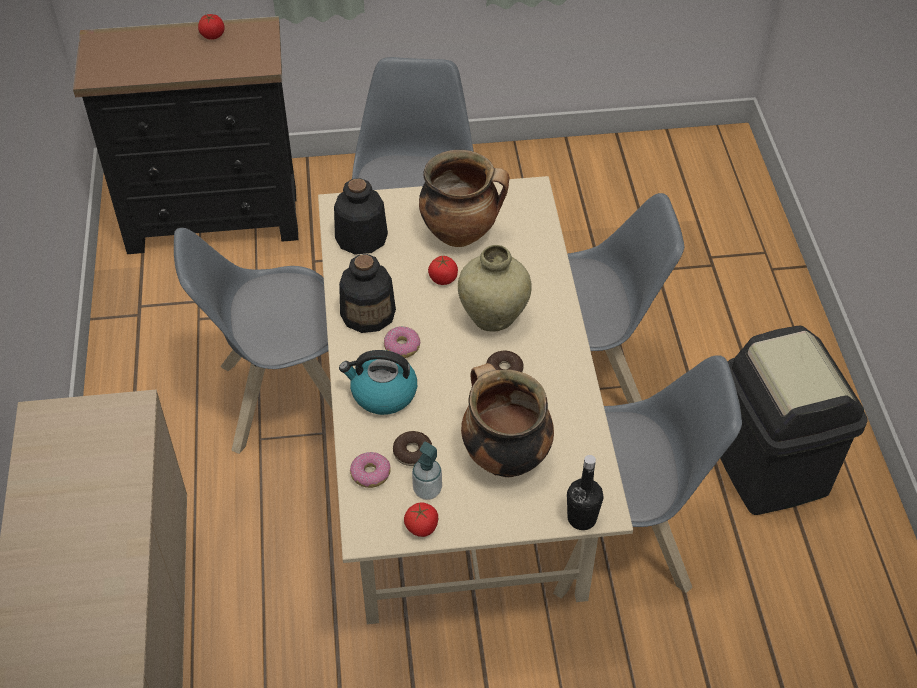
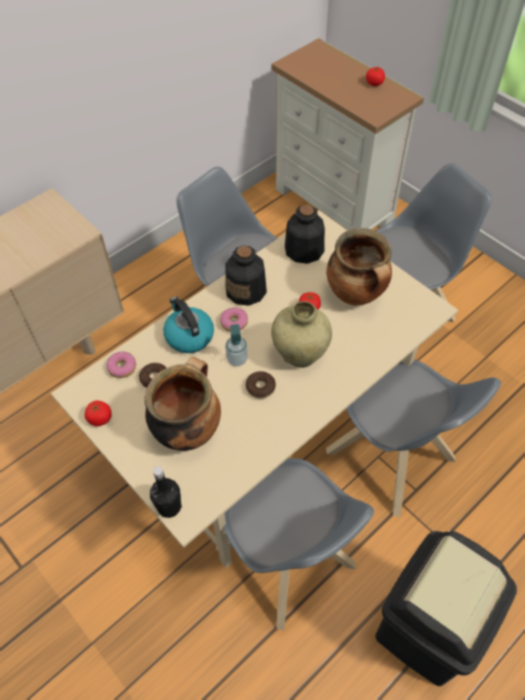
camera: 55 degrees right, 5 degrees up
black dresser [73,16,298,254] -> white dresser [271,38,424,230]
soap dispenser [412,442,442,500] -> soap dispenser moved to [225,324,248,366]

